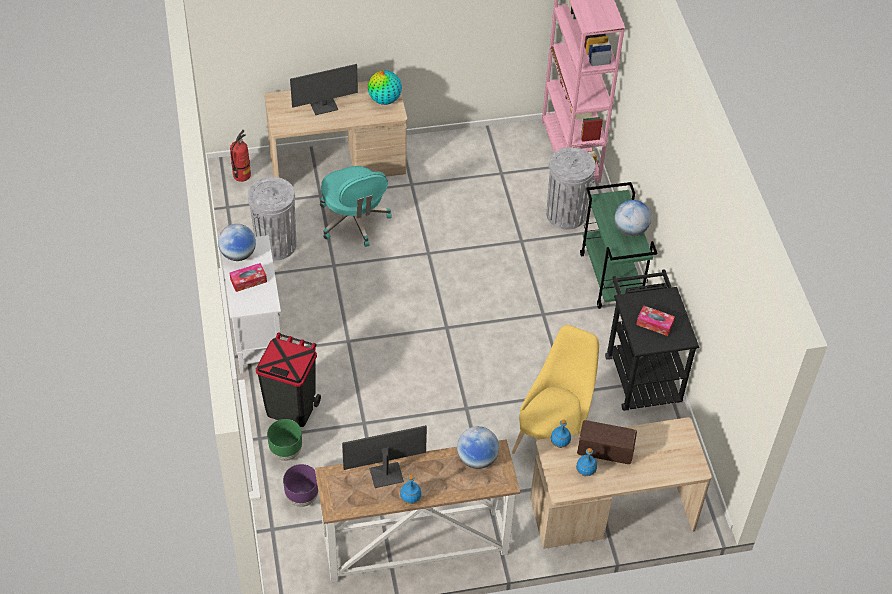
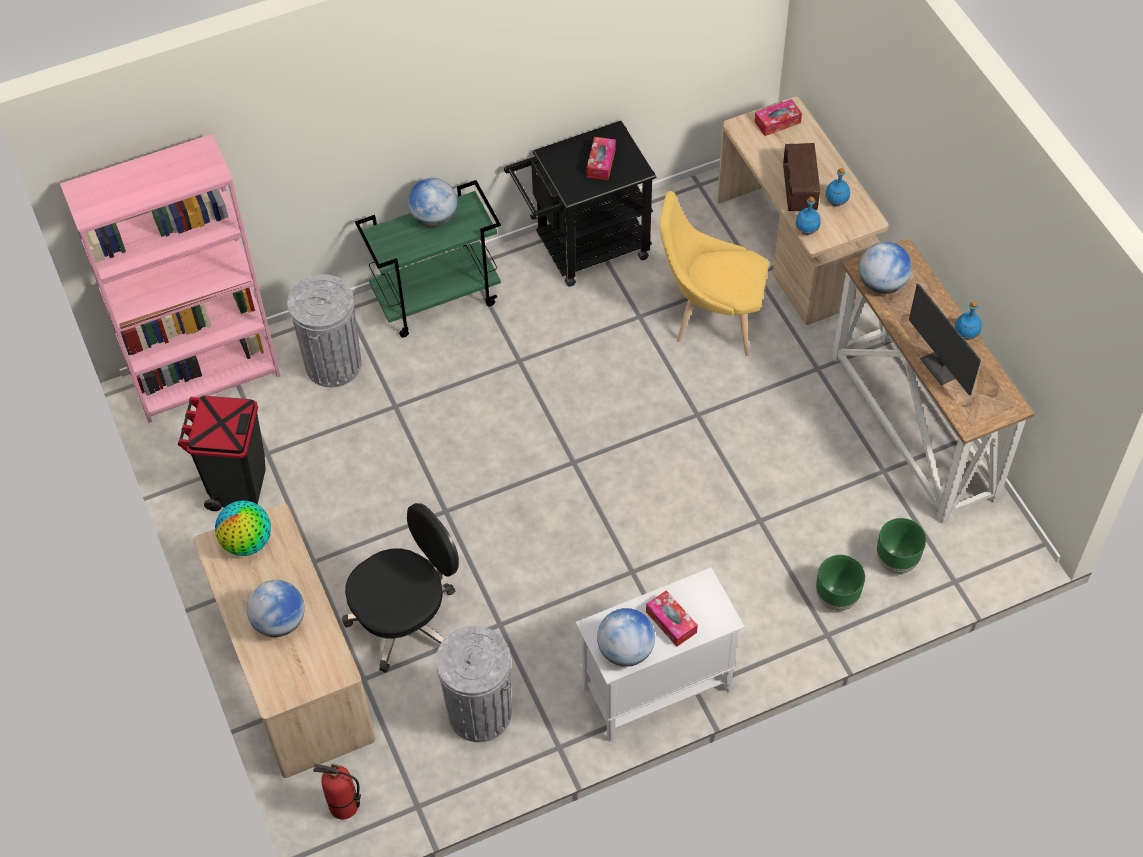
camera: 100 degrees left, 5 degrees up
black trash can [256,332,321,427] -> black trash can moved to [178,396,266,511]
purple planter [283,464,318,507] -> green planter [877,518,926,574]
monitor [290,64,358,115] -> globe [247,580,305,637]
turquoise office chair [320,166,392,247] -> black office chair [342,503,459,673]
none -> tissue box [755,99,802,136]

